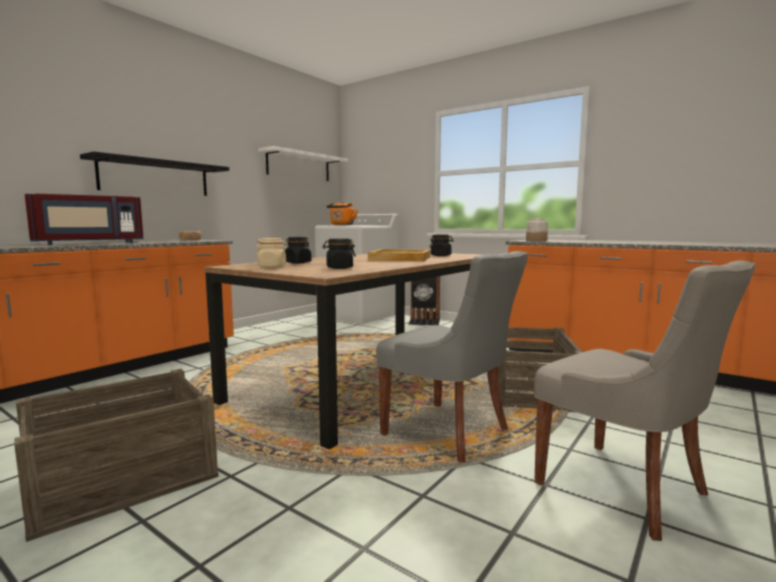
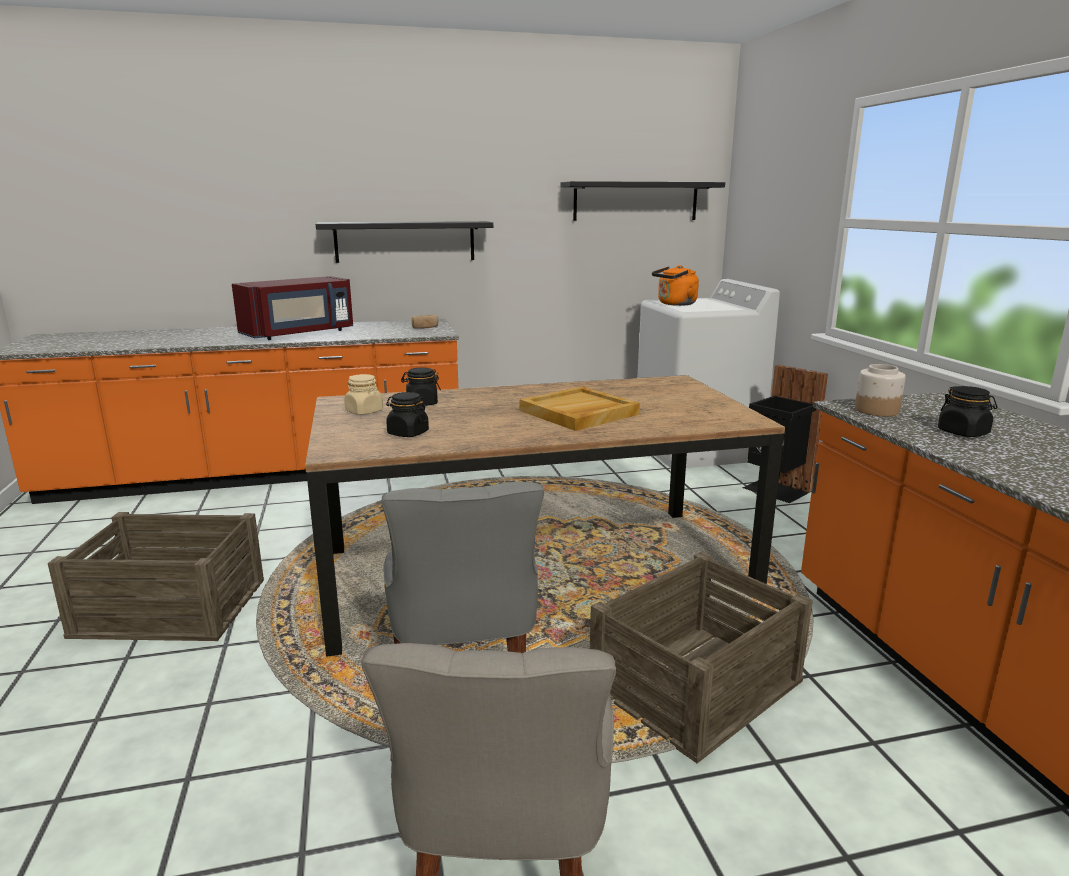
camera: 40 degrees right, 10 degrees up
red microwave [25,194,144,245] -> red microwave turned 45 degrees counterclockwise [232,276,353,340]
white shelf [258,146,348,181] -> black shelf [561,181,725,221]
black jar [430,234,454,256] -> black jar moved to [938,386,997,437]

